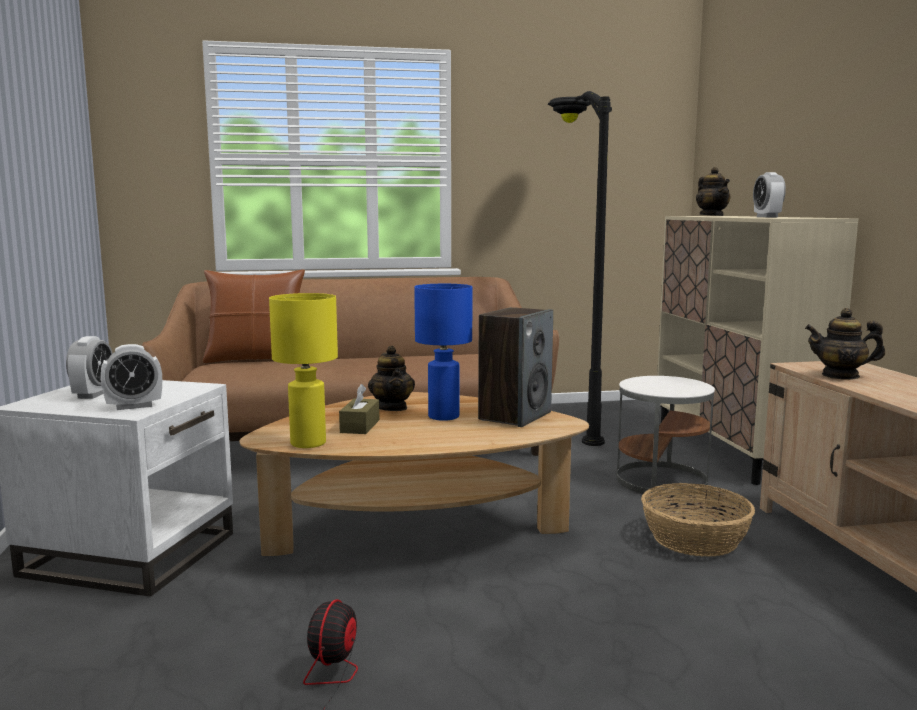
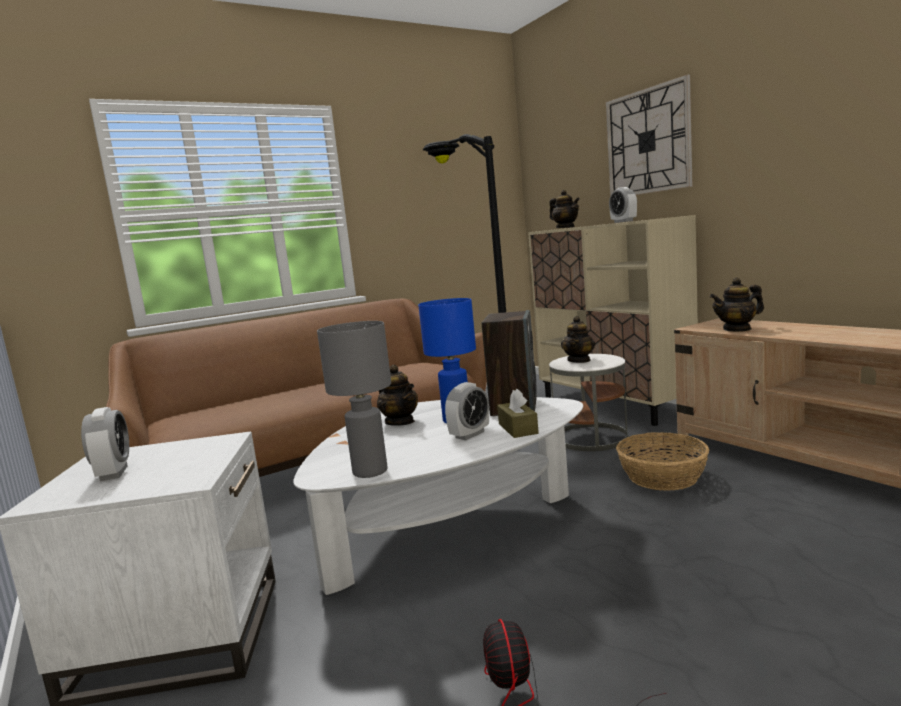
camera: 20 degrees left, 0 degrees up
alarm clock [101,344,162,410] -> alarm clock moved to [445,382,489,440]
brown pillow [203,269,305,363] -> none
brown coffee table [240,392,589,556] -> white coffee table [294,397,583,595]
yellow table lamp [269,293,338,448] -> grey table lamp [317,321,391,478]
brown tissue box [339,384,379,434] -> brown tissue box moved to [497,389,539,438]
none -> teapot [561,316,595,363]
none -> wall clock [606,75,692,196]

